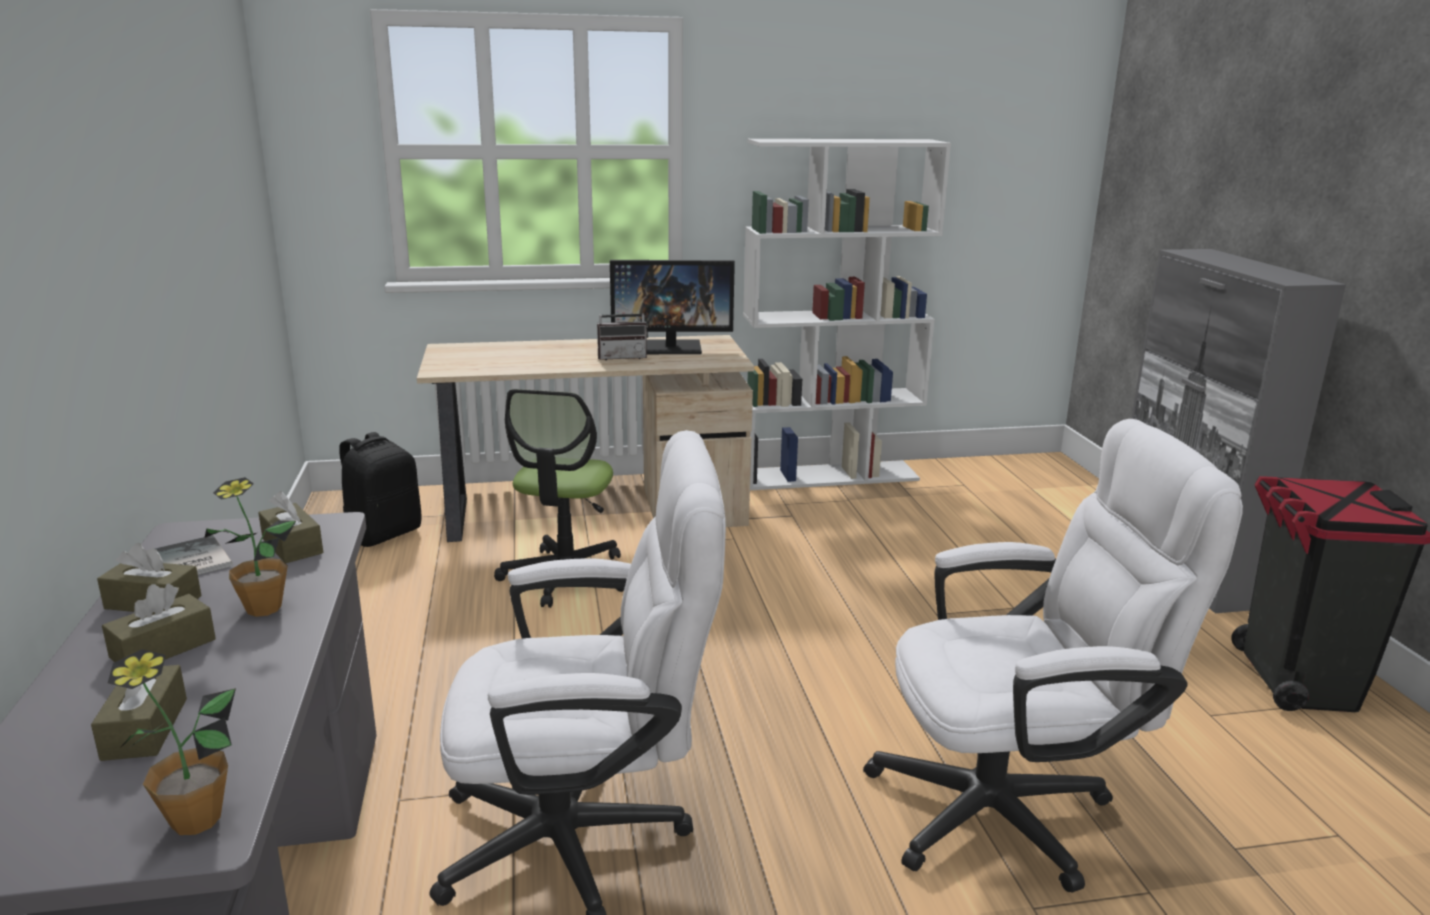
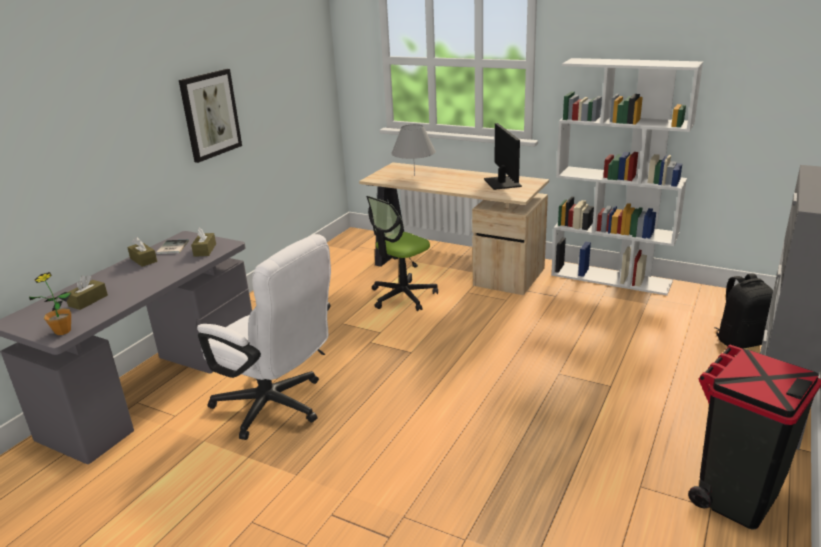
camera: 40 degrees right, 5 degrees up
brown tissue box [102,584,216,662] -> none
potted plant [204,477,296,617] -> none
black backpack [339,432,421,547] -> black backpack moved to [715,273,773,349]
radio [597,298,648,360] -> none
monitor [610,260,735,354] -> monitor turned 135 degrees counterclockwise [484,123,522,190]
white office chair [863,419,1243,893] -> none
none -> picture [179,69,242,163]
none -> grey table lamp [391,124,436,176]

